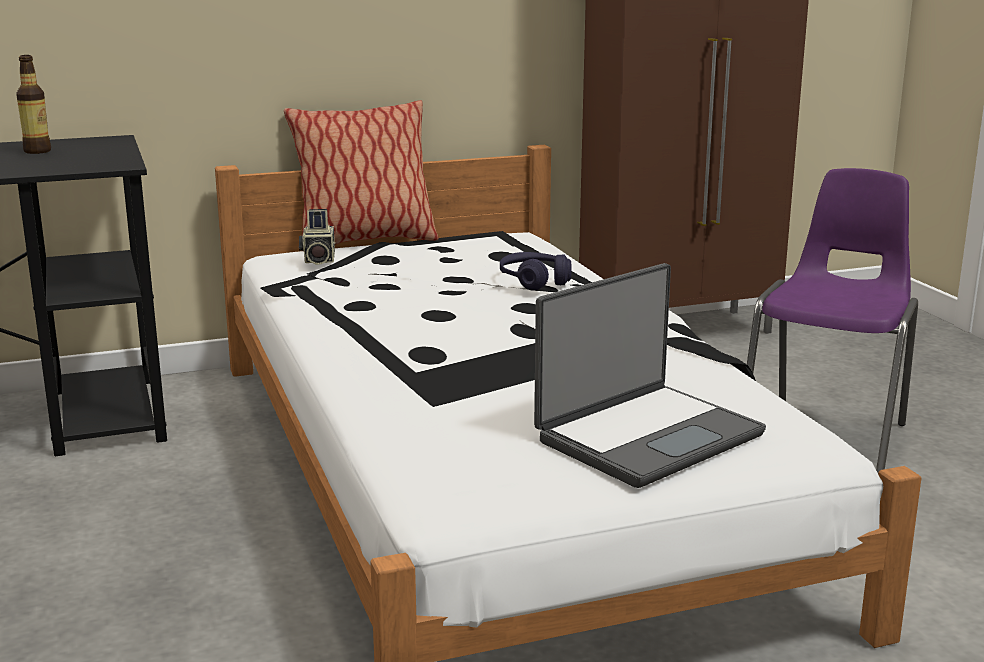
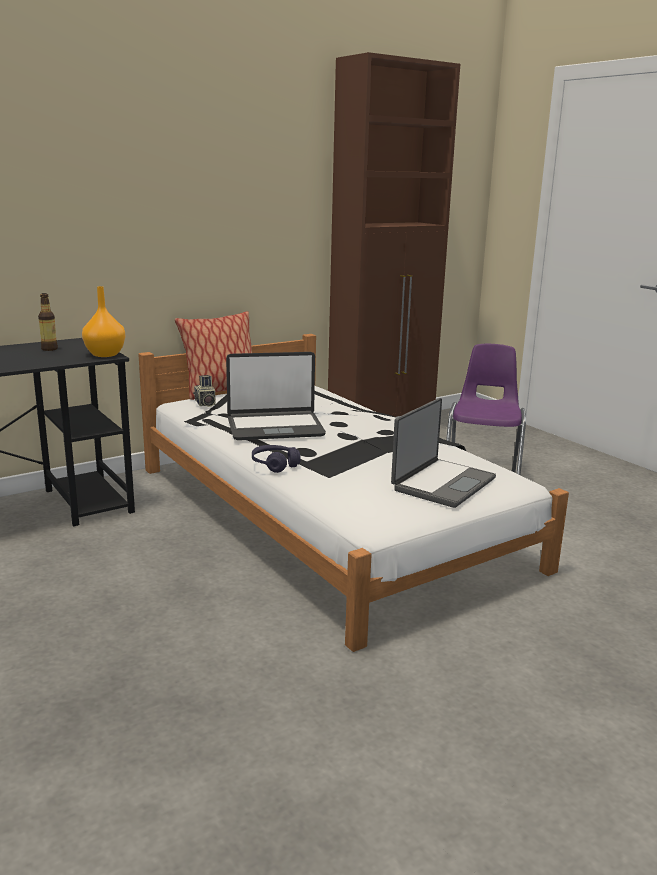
camera: 15 degrees left, 0 degrees up
purple headphones [500,252,571,290] -> purple headphones moved to [252,445,301,473]
none -> orange vase [82,286,125,357]
none -> laptop [226,352,326,440]

